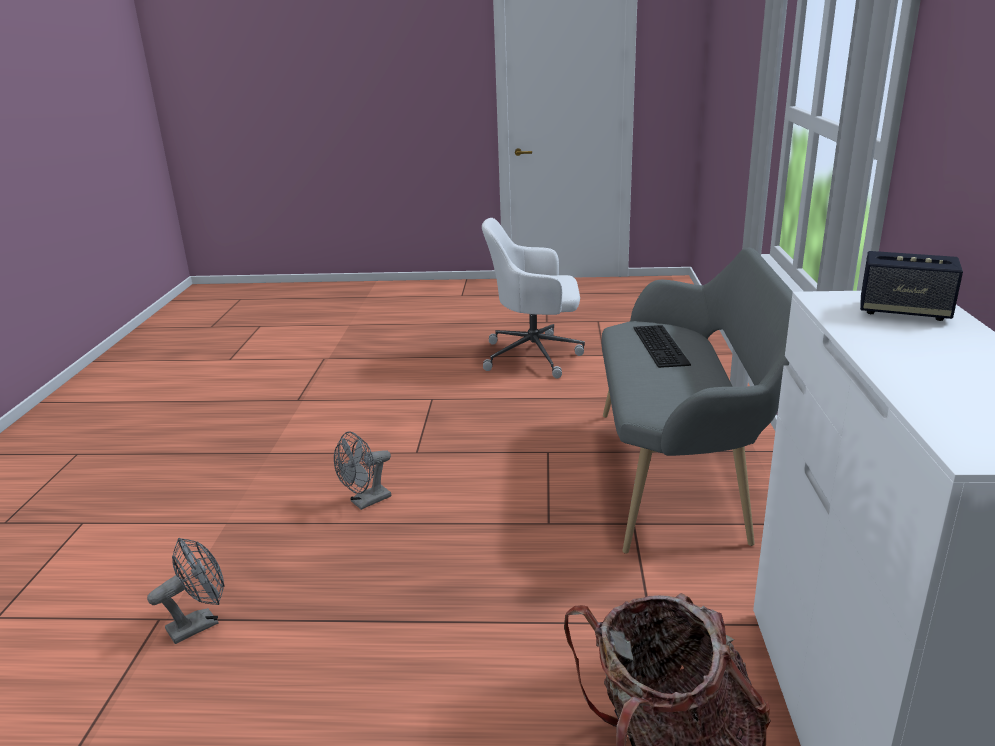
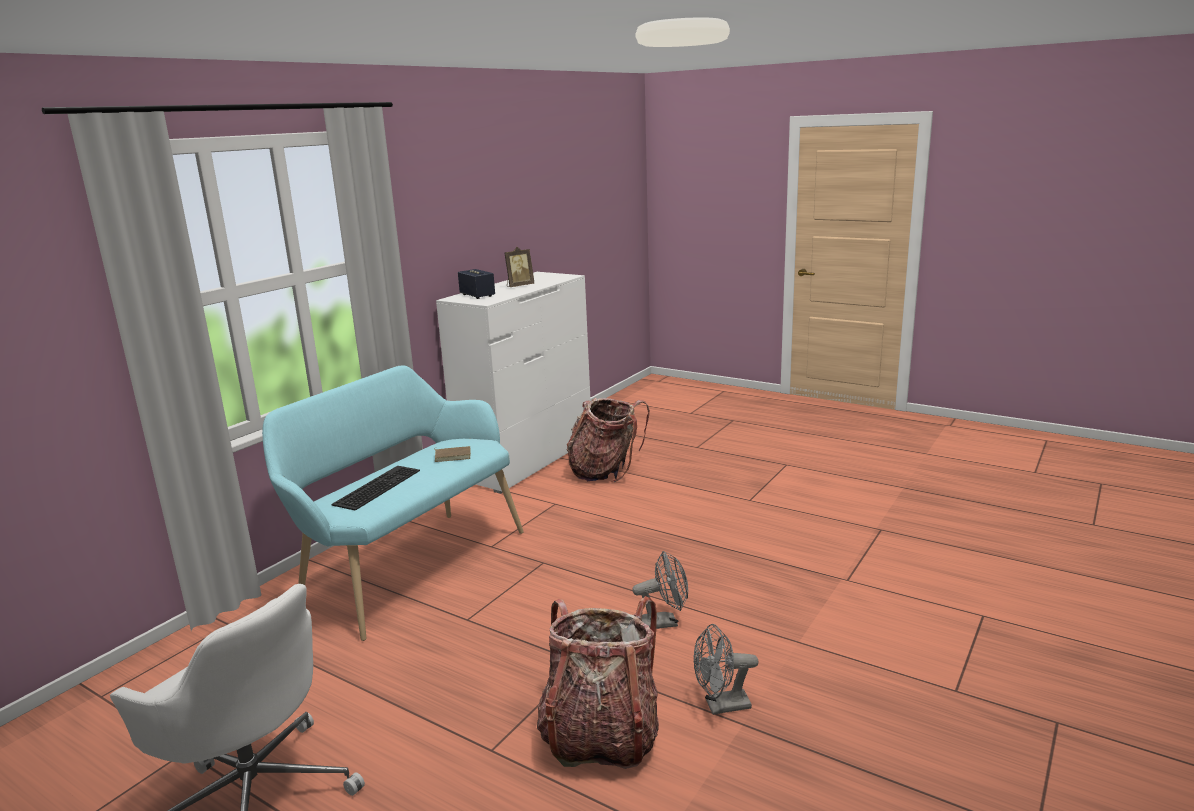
camera: 150 degrees left, 5 degrees down
grey fan [147,538,224,644] -> grey fan moved to [694,624,758,715]
grey bench [602,248,793,554] -> turquoise bench [262,365,524,641]
none -> brown book [434,446,471,462]
none -> picture frame [504,247,534,287]
none -> backpack [537,596,659,769]

